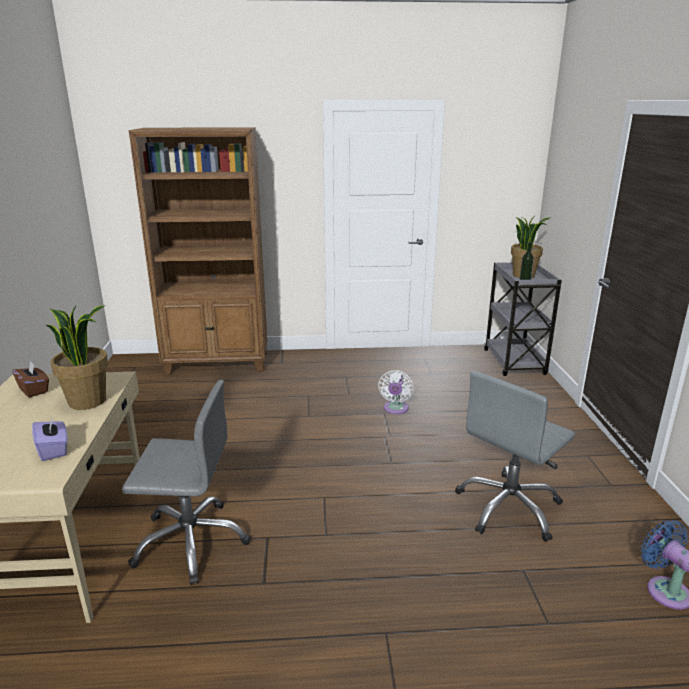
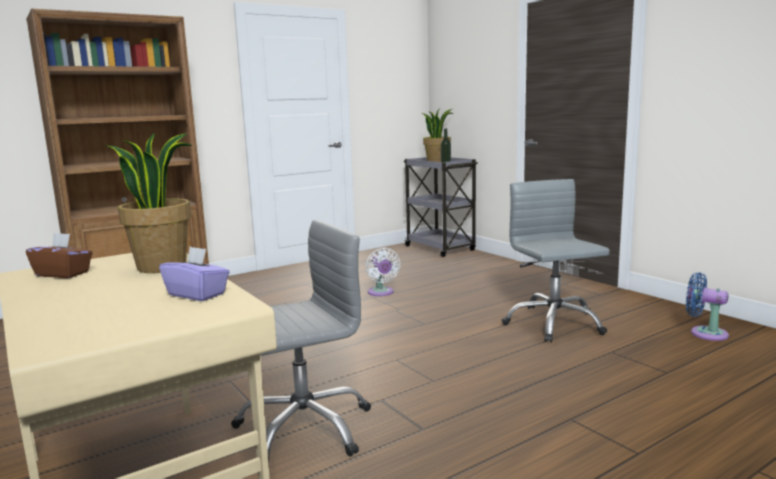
camera: 30 degrees left, 10 degrees down
grey office chair [455,371,575,542] -> grey office chair turned 150 degrees clockwise [502,179,610,343]

